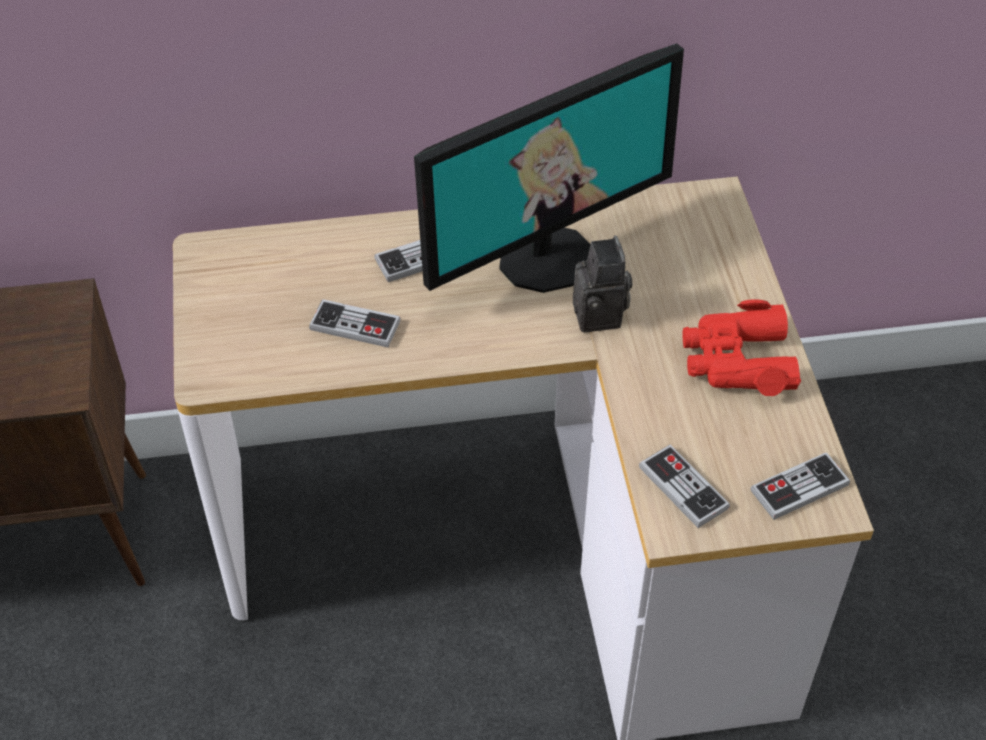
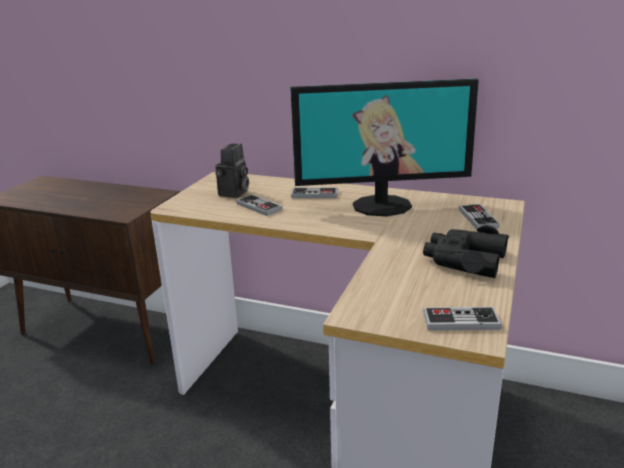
camera: 30 degrees right, 25 degrees down
camera [573,235,632,333] -> camera moved to [215,143,249,198]
game controller [639,445,730,528] -> game controller moved to [459,204,500,230]
red binoculars [683,299,801,396] -> black binoculars [423,225,509,278]

